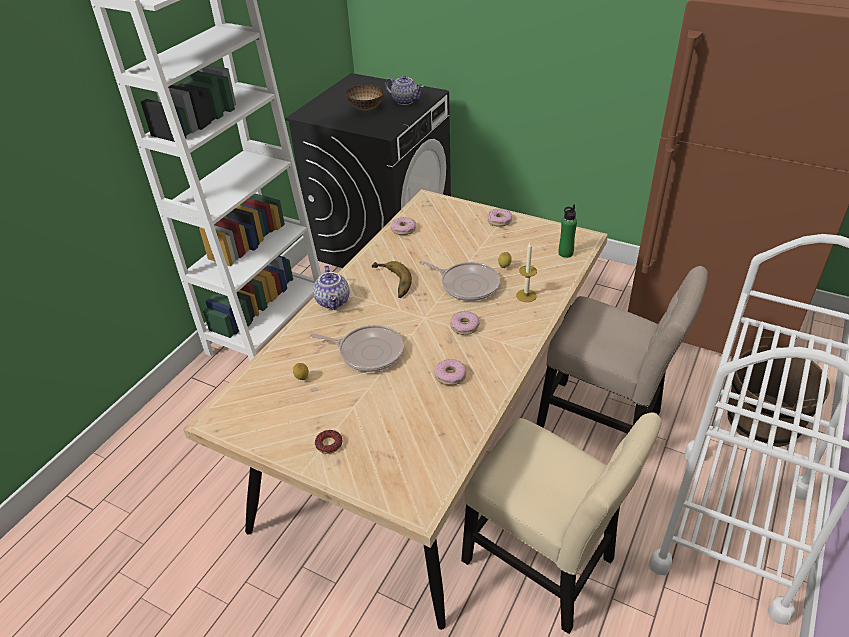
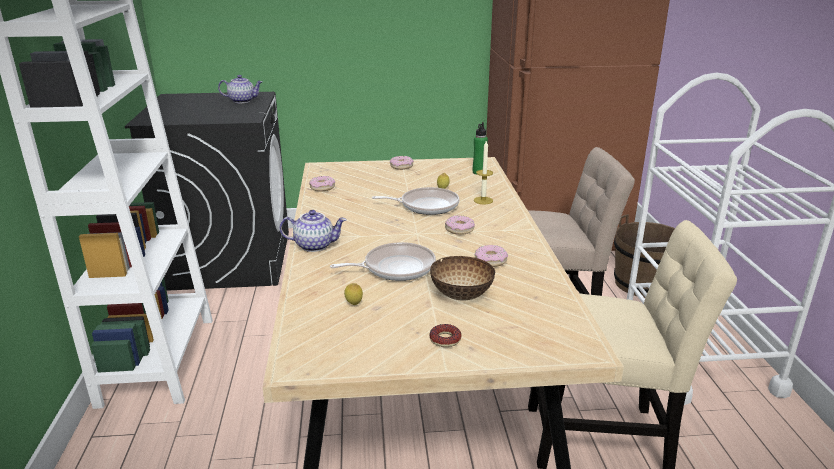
camera: 35 degrees left, 15 degrees down
teapot [313,265,350,310] -> teapot turned 45 degrees counterclockwise [280,210,347,252]
bowl [346,84,384,111] -> bowl moved to [430,256,495,300]
banana [371,261,412,298] -> none

